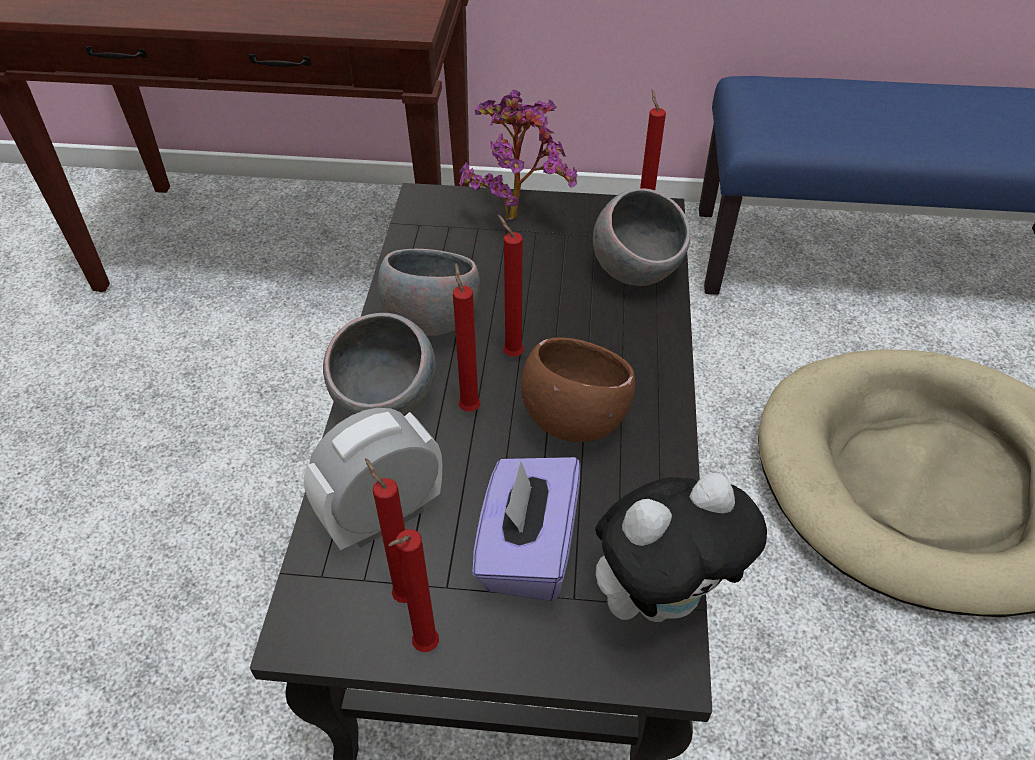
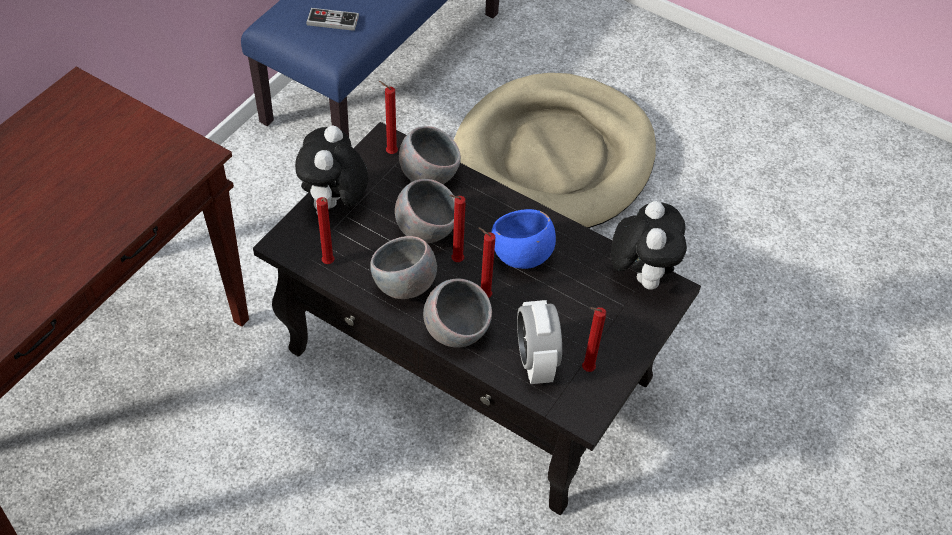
camera: 65 degrees left, 5 degrees up
red candle [388,529,439,652] -> red candle moved to [316,197,335,264]
potted plant [459,90,578,220] -> plush toy [295,125,368,215]
purple tissue box [472,457,580,601] -> none
brown bowl [521,338,635,442] -> blue bowl [491,209,556,269]
none -> game controller [306,8,359,31]
none -> grey bowl [395,179,455,243]

